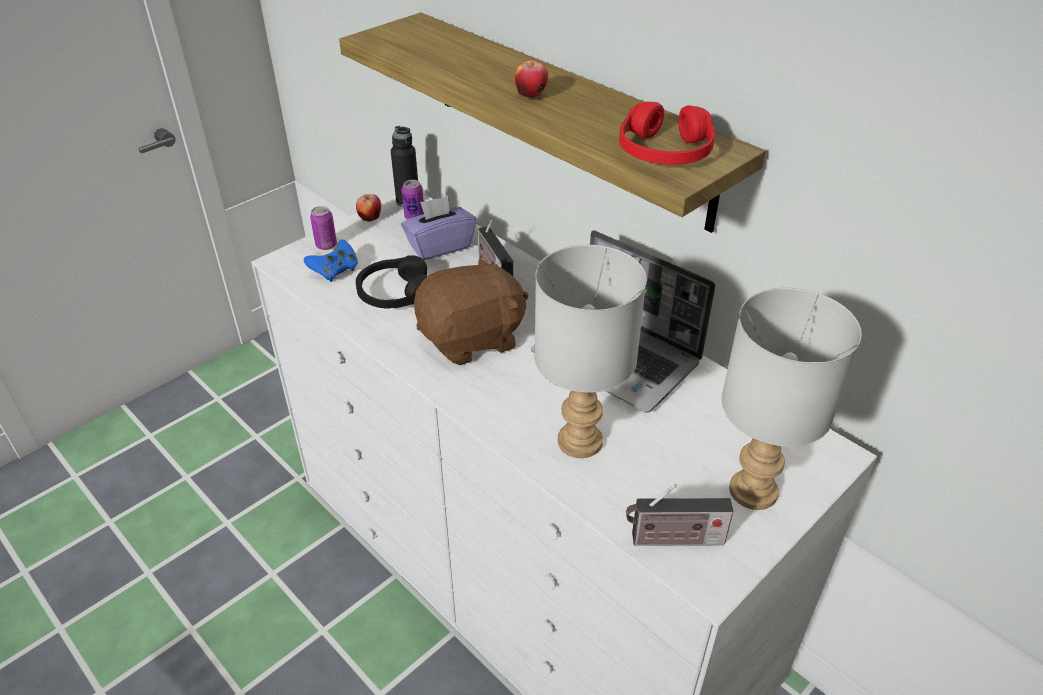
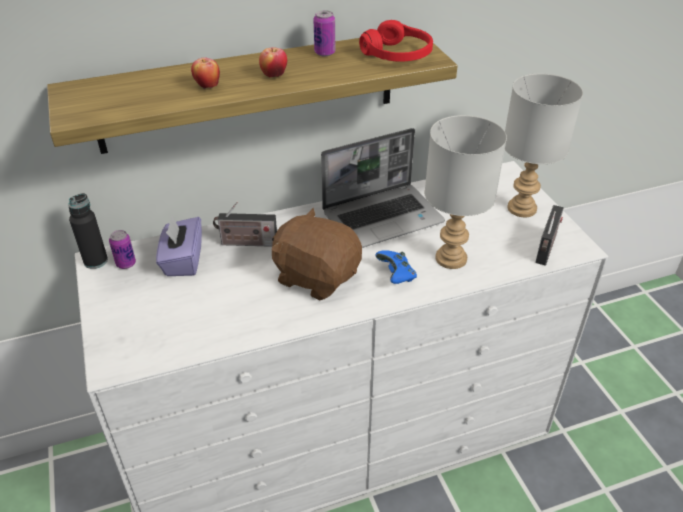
camera: 65 degrees left, 0 degrees up
blue game controller [304,239,358,282] -> blue game controller moved to [375,250,417,284]
can [310,206,337,250] -> can moved to [313,10,335,57]
apple [356,194,381,222] -> apple moved to [191,57,220,89]
black headphones [356,255,427,309] -> none
brown plush toy [414,255,528,365] -> brown plush toy turned 60 degrees counterclockwise [272,208,362,300]

